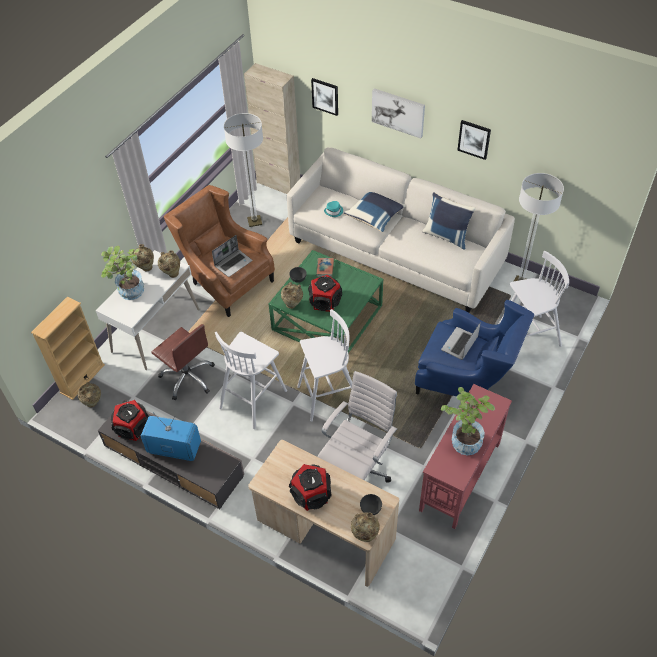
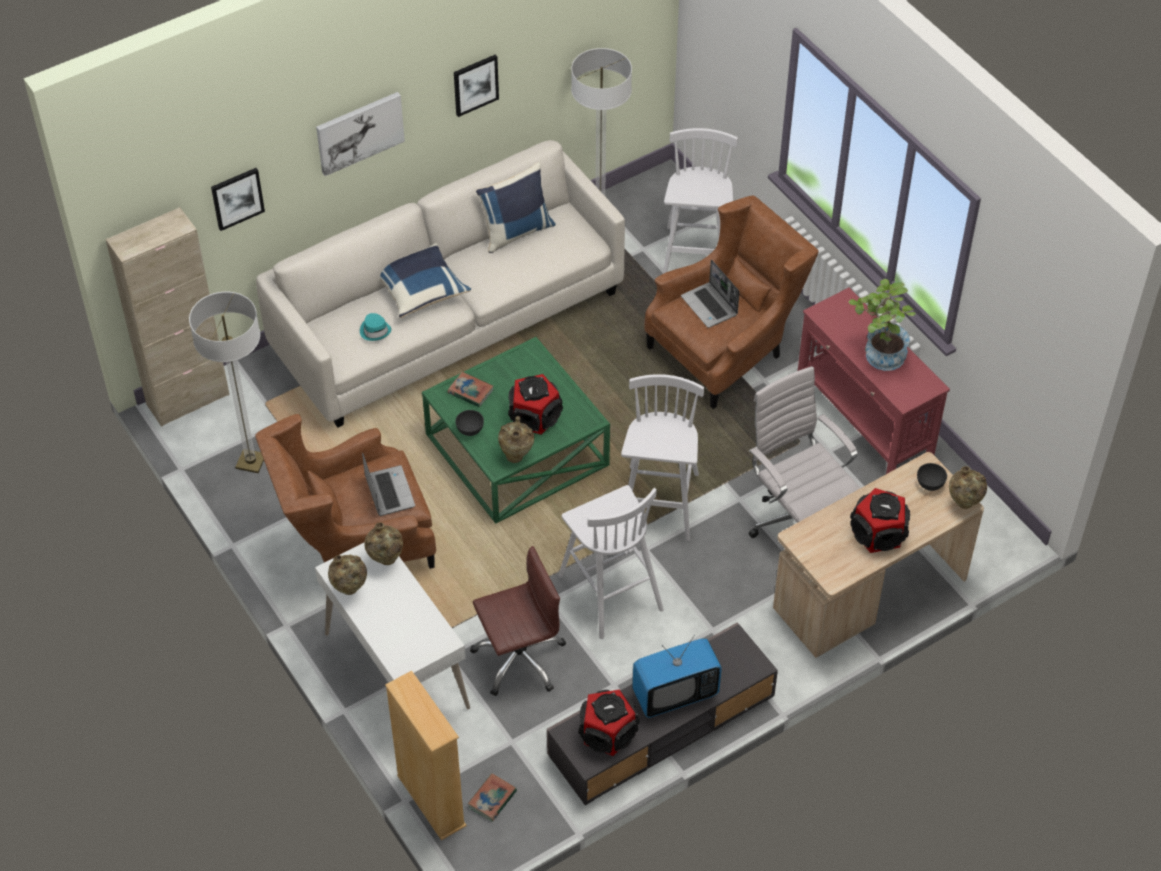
camera: 65 degrees left, 0 degrees up
beige vase [78,382,101,407] -> book [468,773,517,822]
potted plant [101,246,144,300] -> none
television [141,412,201,461] -> television turned 150 degrees counterclockwise [632,634,722,718]
blue armchair [415,300,534,396] -> brown armchair [644,196,819,409]

